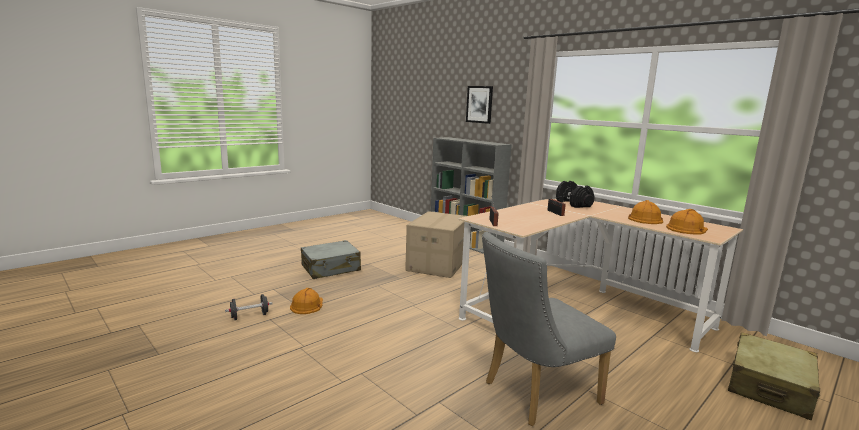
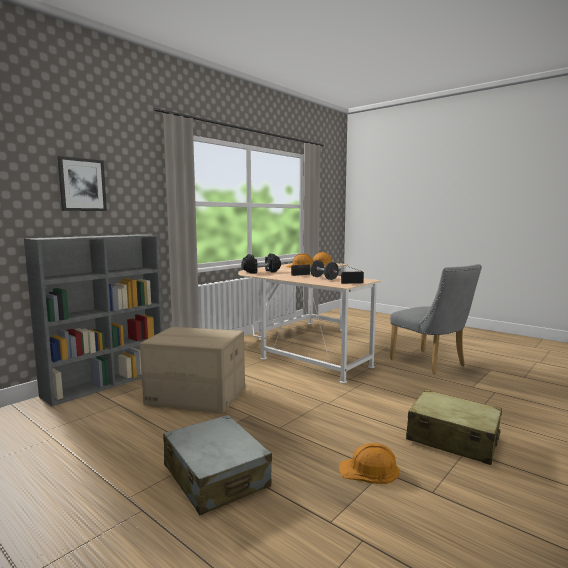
camera: 95 degrees left, 5 degrees down
black dumbbell [225,294,272,320] -> black dumbbell moved to [310,260,339,280]
beige suitcase [728,332,820,420] -> beige suitcase moved to [406,389,502,465]

